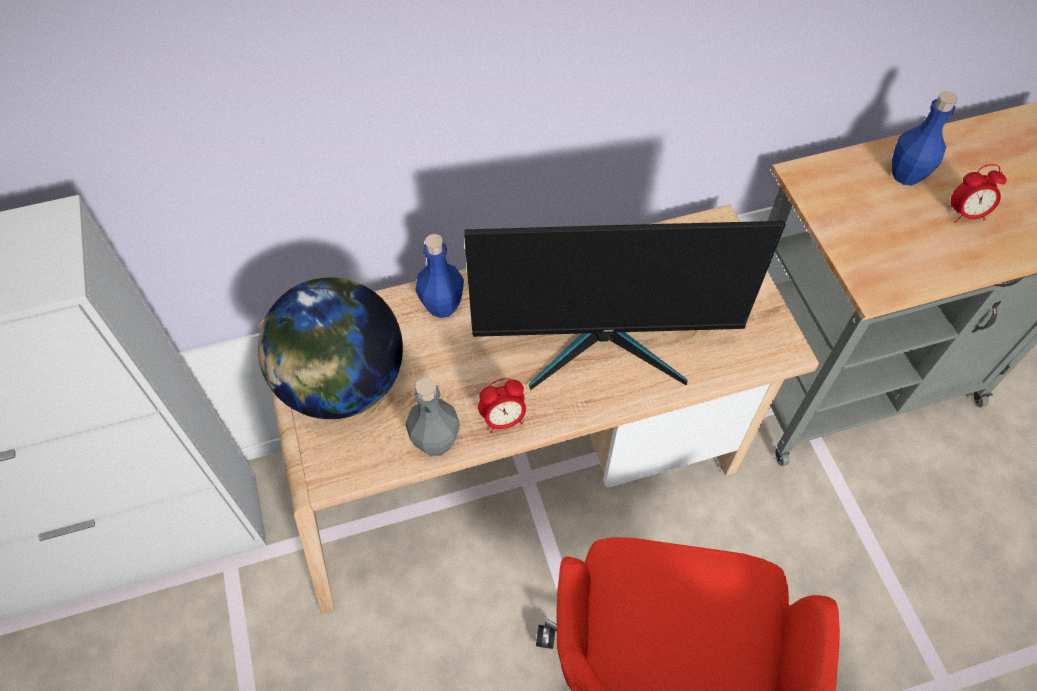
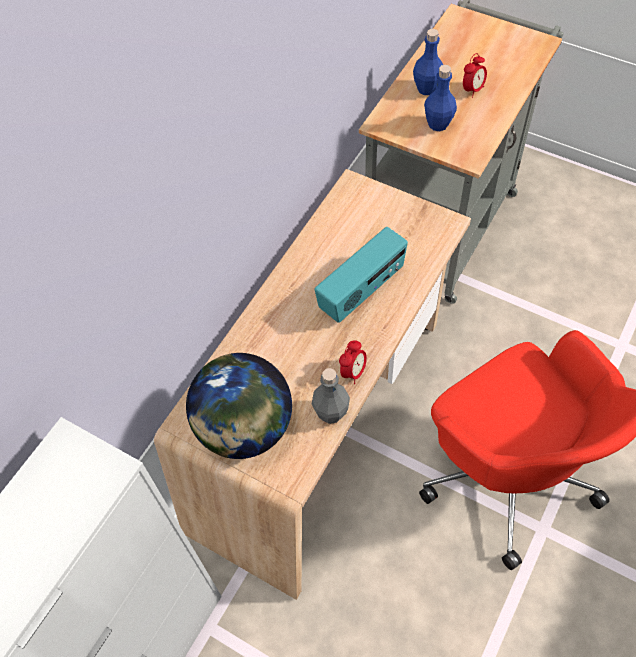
camera: 40 degrees left, 0 degrees up
blue bottle [415,234,464,318] -> blue bottle moved to [424,65,457,131]
monitor [464,221,785,390] -> radio [315,227,408,323]

